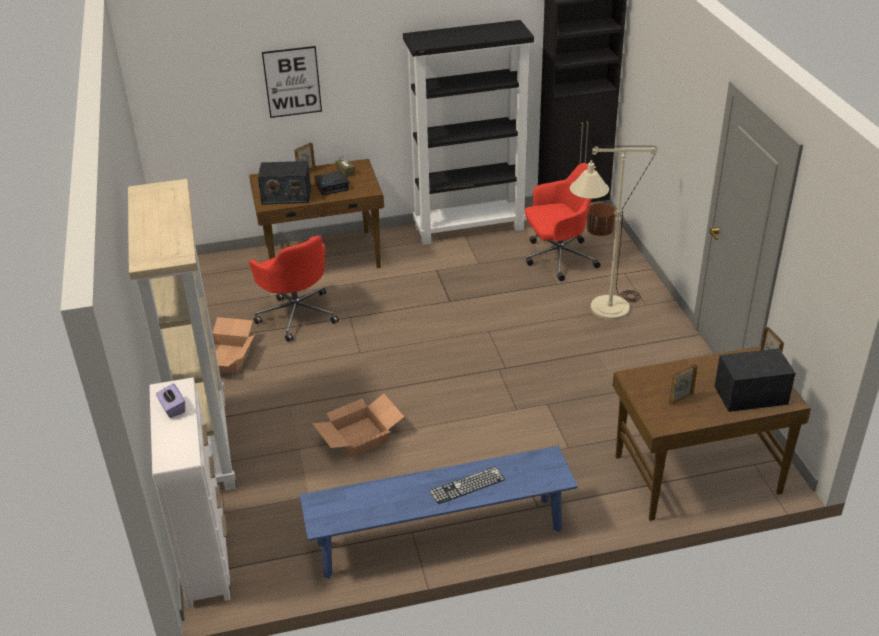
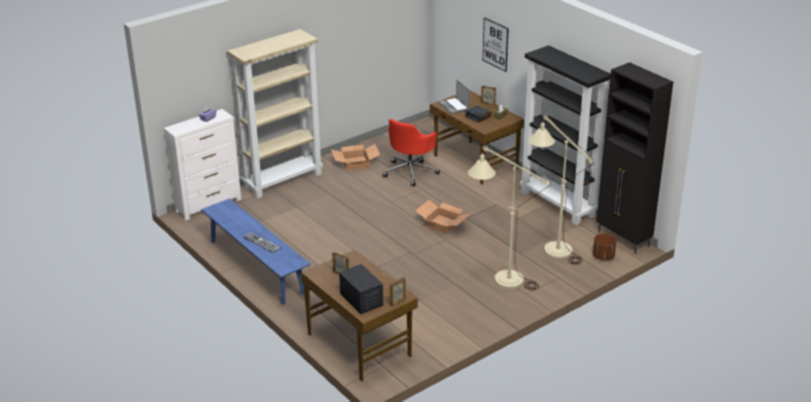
camera: 65 degrees right, 5 degrees down
radio [258,161,311,205] -> laptop [439,79,470,114]
cardboard box [312,394,404,458] -> cardboard box moved to [416,200,470,234]
red office chair [525,163,601,281] -> beige floor lamp [529,114,594,265]

